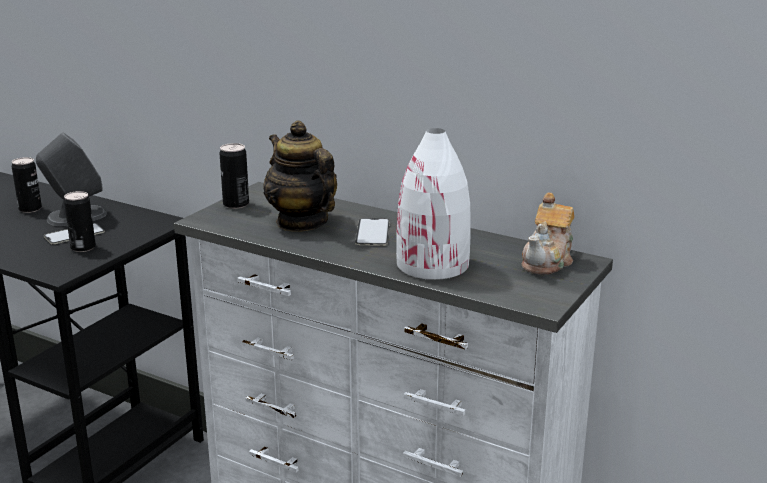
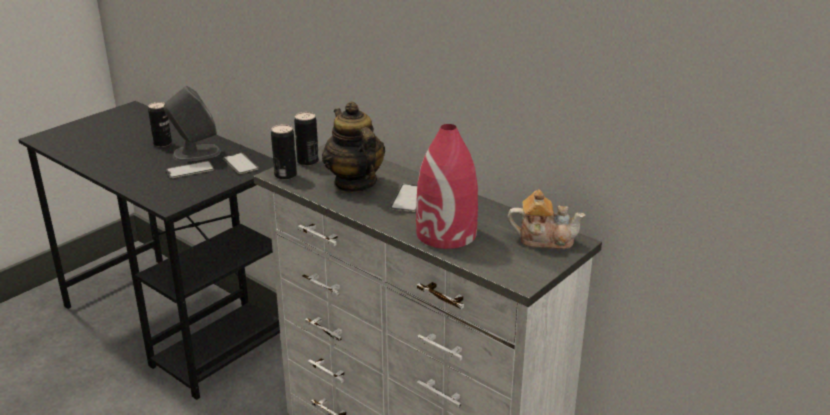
camera: 10 degrees right, 5 degrees up
can [64,191,96,252] -> can moved to [271,124,297,180]
white vase [396,128,471,280] -> red vase [416,124,478,249]
teapot [522,193,574,275] -> teapot turned 120 degrees counterclockwise [508,189,586,249]
none -> phone [223,153,259,174]

